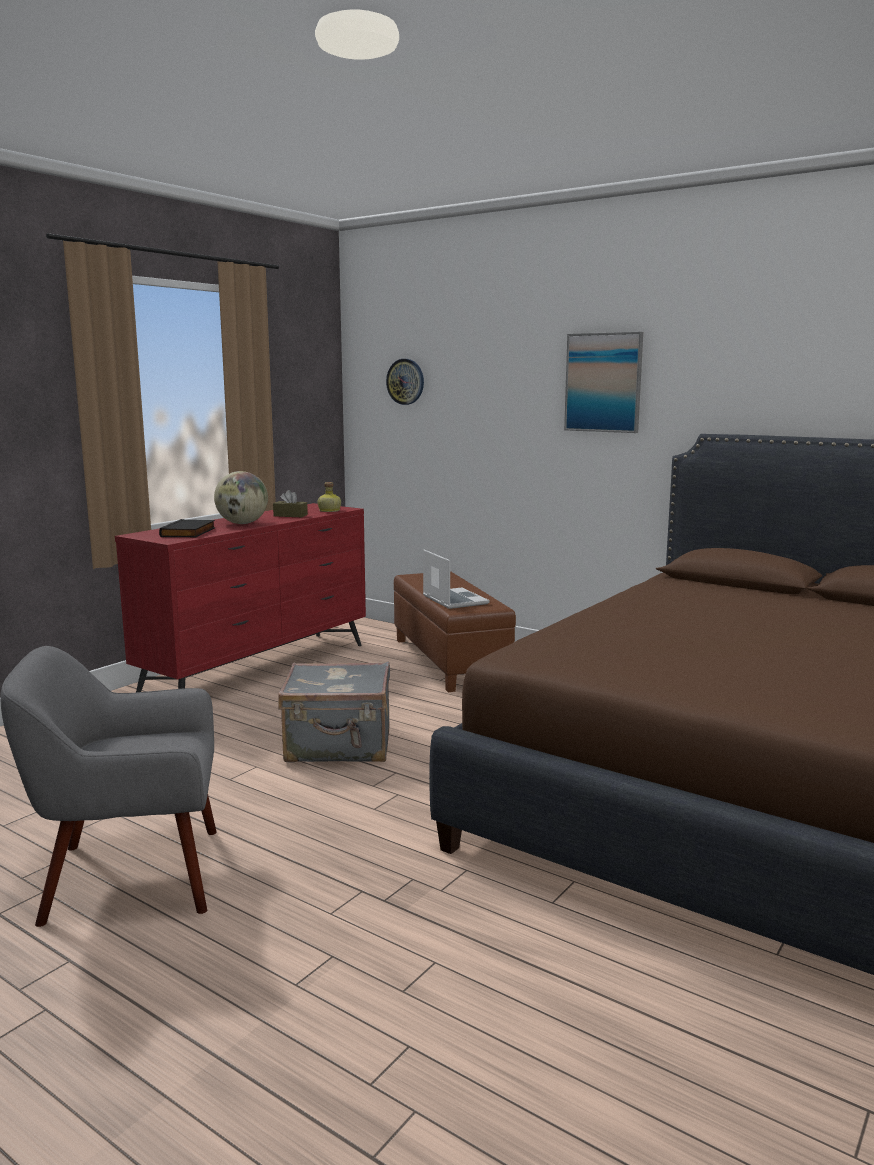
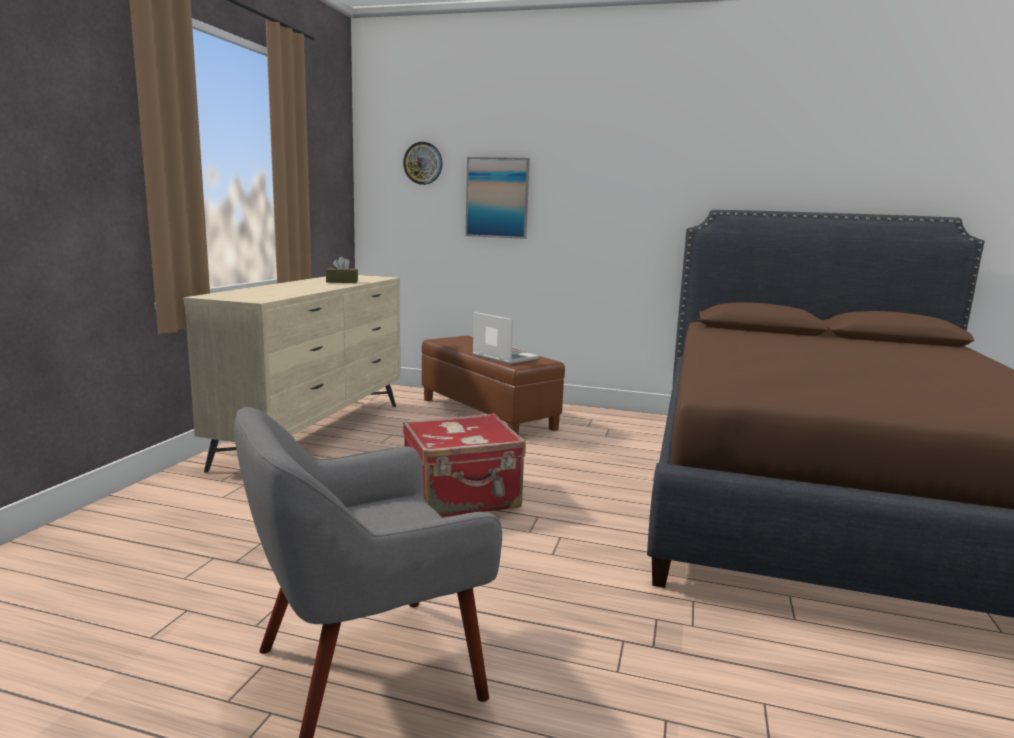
camera: 20 degrees left, 0 degrees up
red dresser [115,503,366,692] -> beige dresser [183,275,400,473]
black book [159,519,216,537] -> none
globe [214,471,268,524] -> none
grey suitcase [278,662,390,762] -> red suitcase [403,413,526,517]
bottle [318,482,341,512] -> none
picture [564,332,643,433] -> picture moved to [465,157,530,239]

